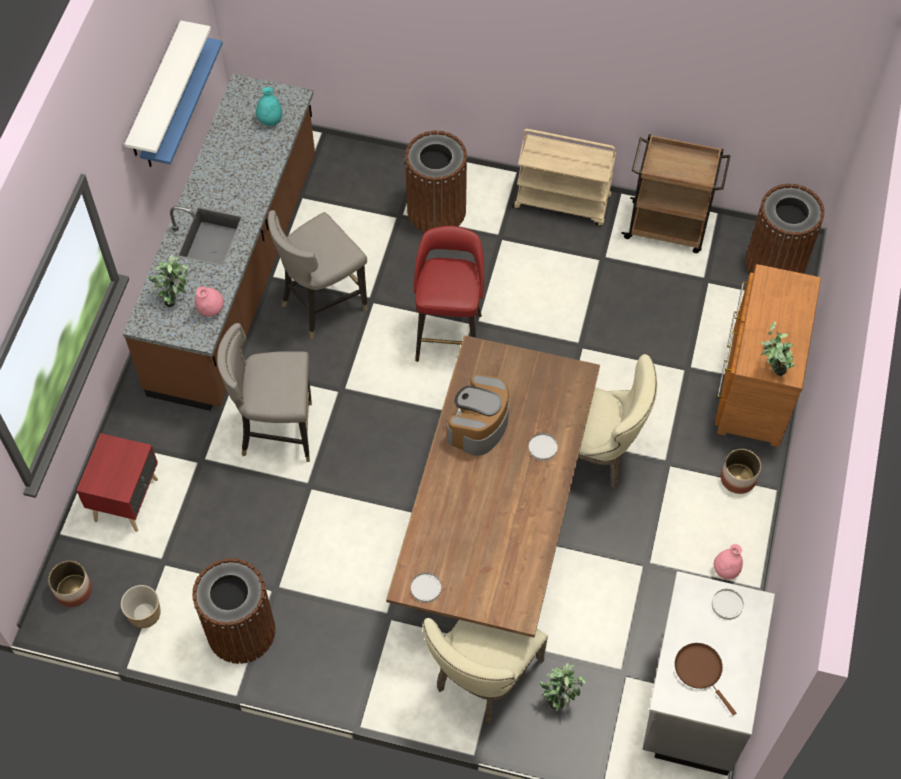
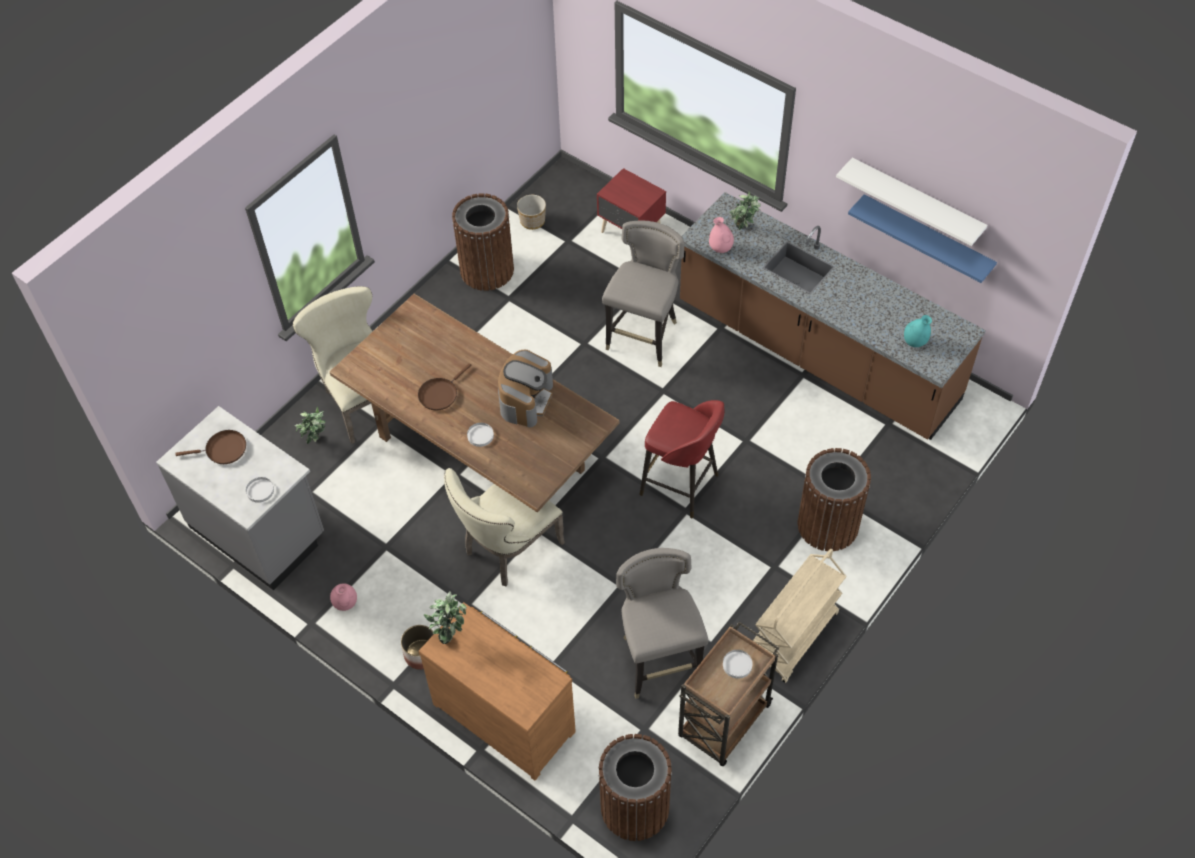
camera: 115 degrees right, 5 degrees down
planter [48,561,92,607] -> none
grey stool [268,210,368,339] -> grey stool moved to [616,548,708,699]
white plate [411,572,441,603] -> white plate moved to [723,650,753,679]
coffee machine [447,374,509,456] -> coffee machine turned 60 degrees clockwise [498,349,553,427]
none -> brown frying pan [418,363,471,411]

